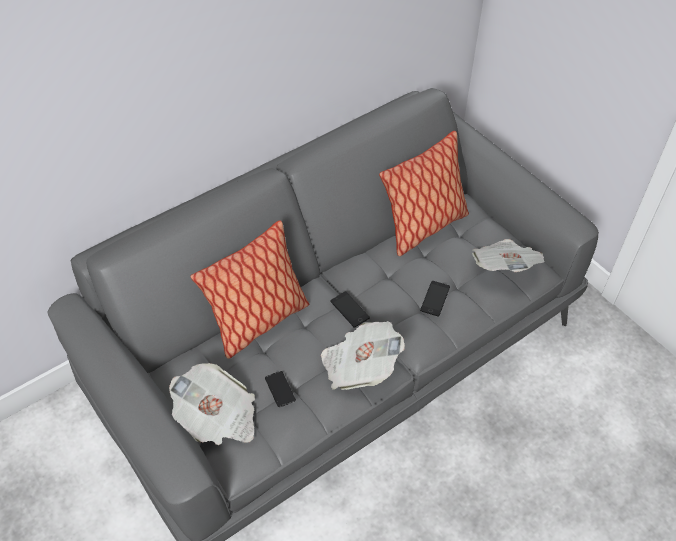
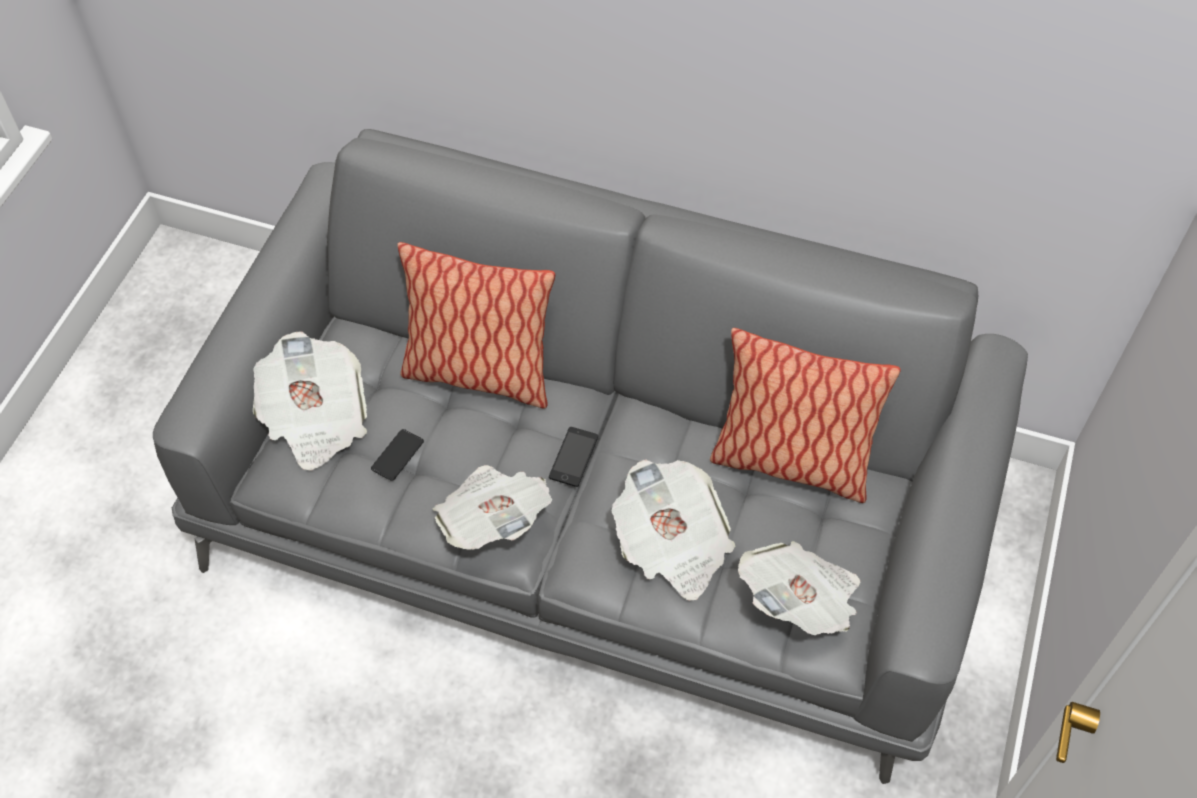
camera: 55 degrees right, 5 degrees up
phone [420,281,450,317] -> newspaper [612,460,735,601]

